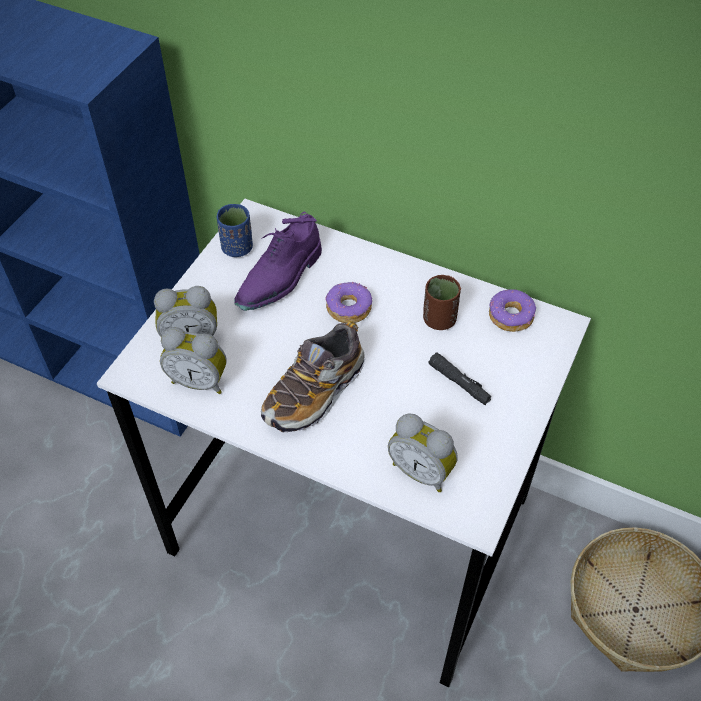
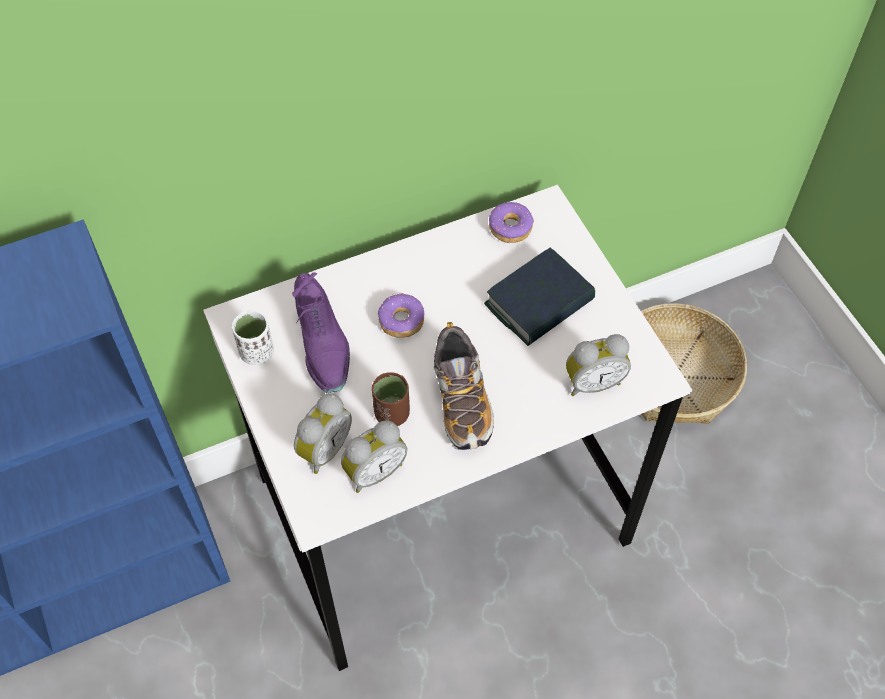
camera: 50 degrees left, 5 degrees up
blue cup [216,204,253,257] -> white cup [232,310,274,365]
brown cup [423,275,461,330] -> brown cup moved to [372,372,410,426]
black flashlight [428,353,492,405] -> book [484,247,595,346]

